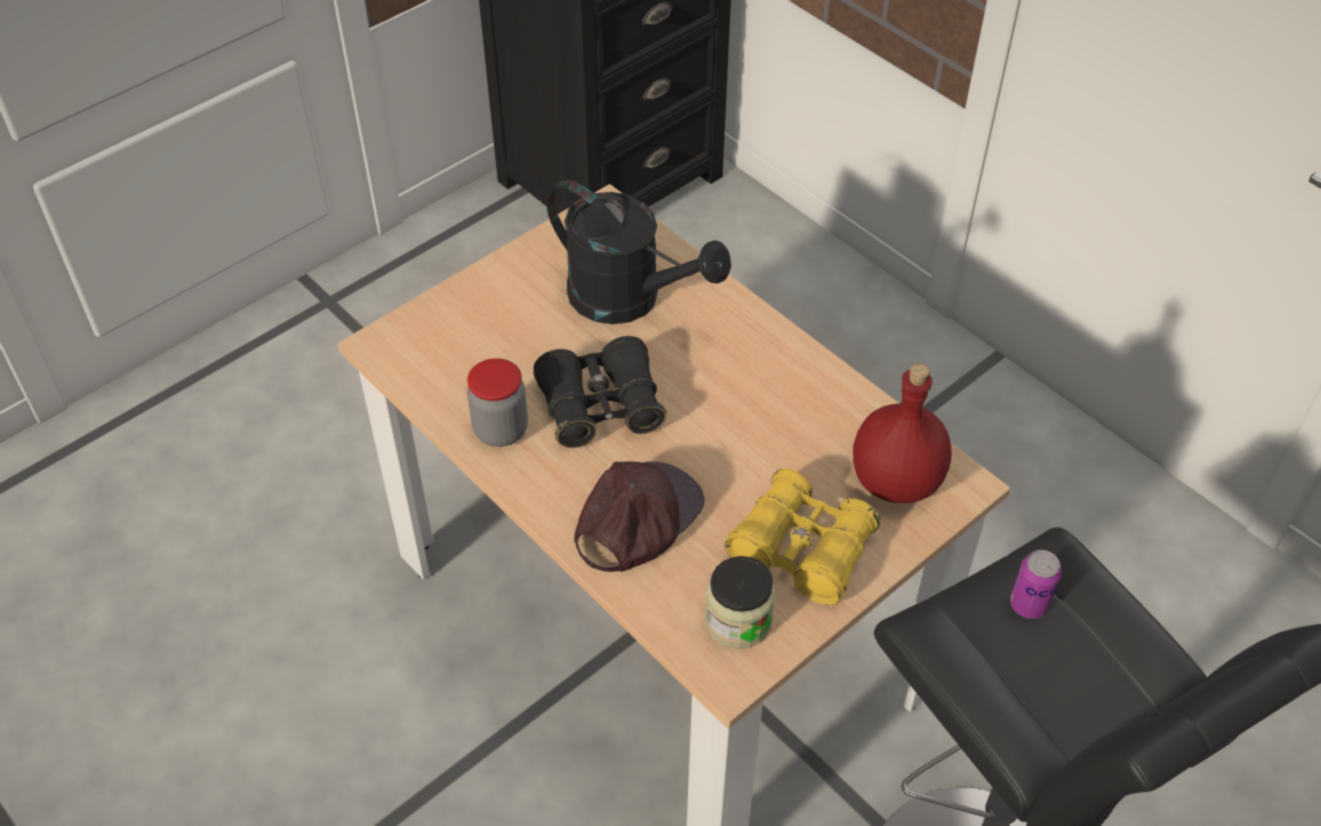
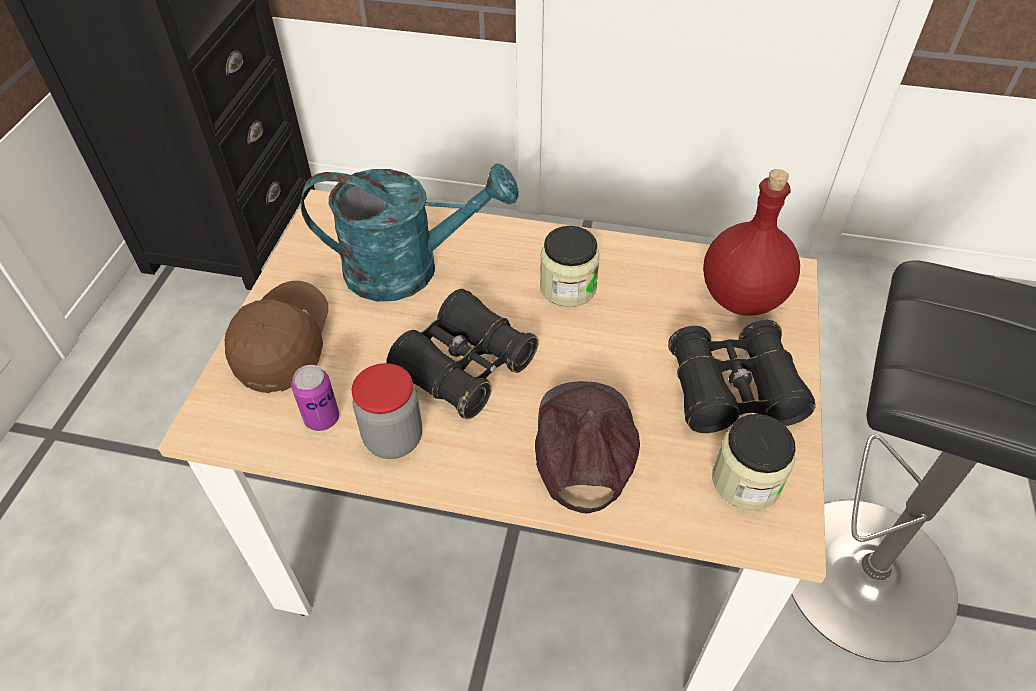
camera: 35 degrees left, 0 degrees up
black watering can [547,180,731,324] -> turquoise watering can [301,163,519,301]
yellow binoculars [725,468,881,605] -> black binoculars [668,320,816,433]
can [1010,550,1062,619] -> can moved to [291,365,339,431]
none -> brown cap [225,281,328,393]
none -> jar [540,226,600,307]

